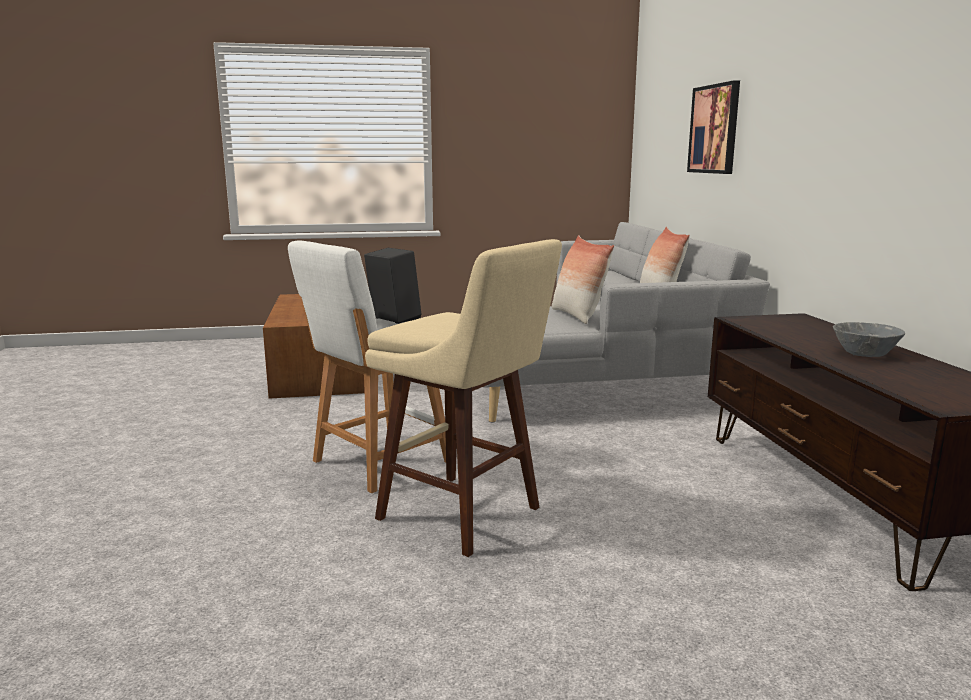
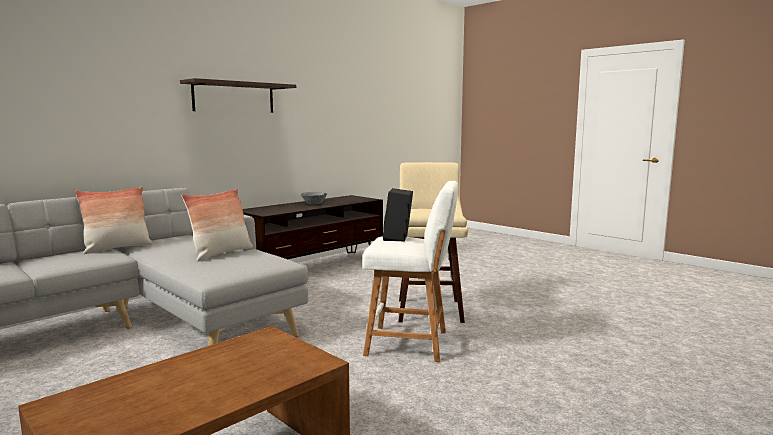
camera: 125 degrees left, 5 degrees down
picture [687,80,740,174] -> none
none -> shelf [180,78,296,113]

